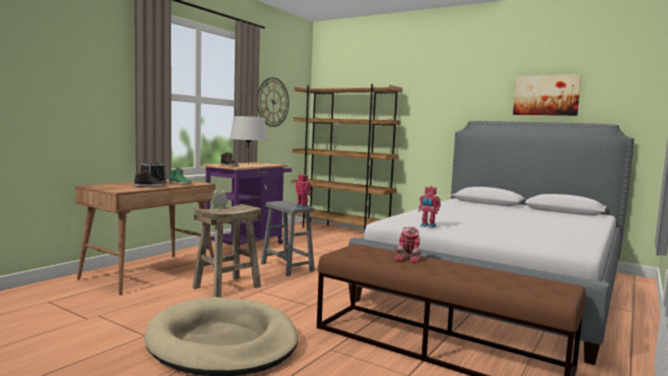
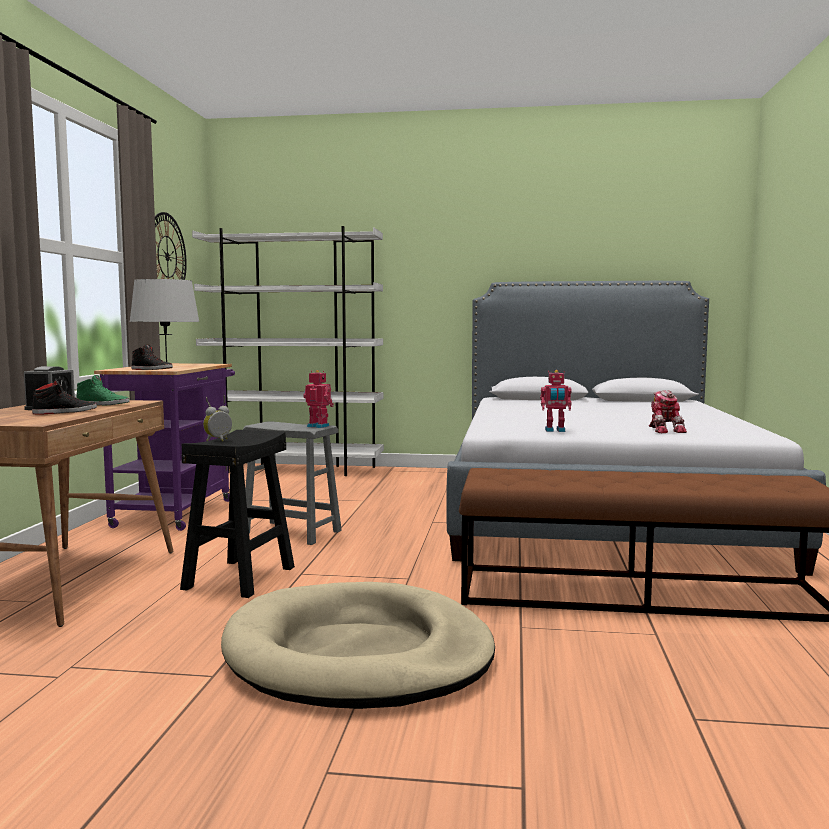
camera: 25 degrees left, 0 degrees up
beige stool [192,204,261,297] -> black stool [180,430,295,598]
brown bookcase [291,84,403,231] -> white bookcase [192,226,384,476]
toy robot [394,227,421,263] -> toy robot moved to [649,390,687,433]
picture [513,74,582,116] -> none

